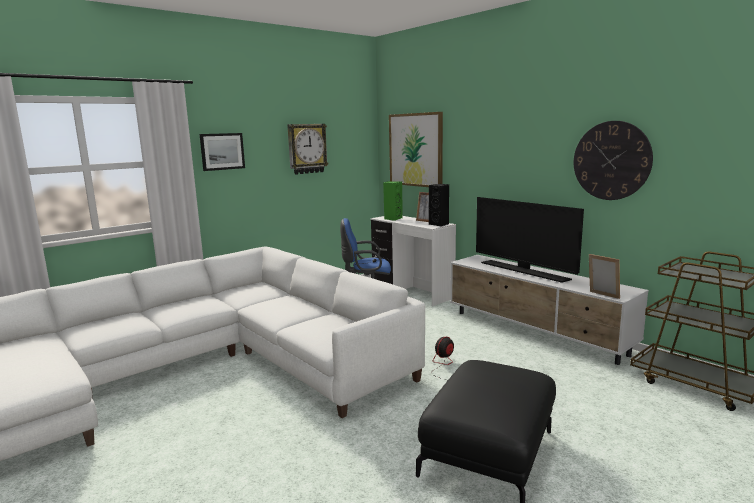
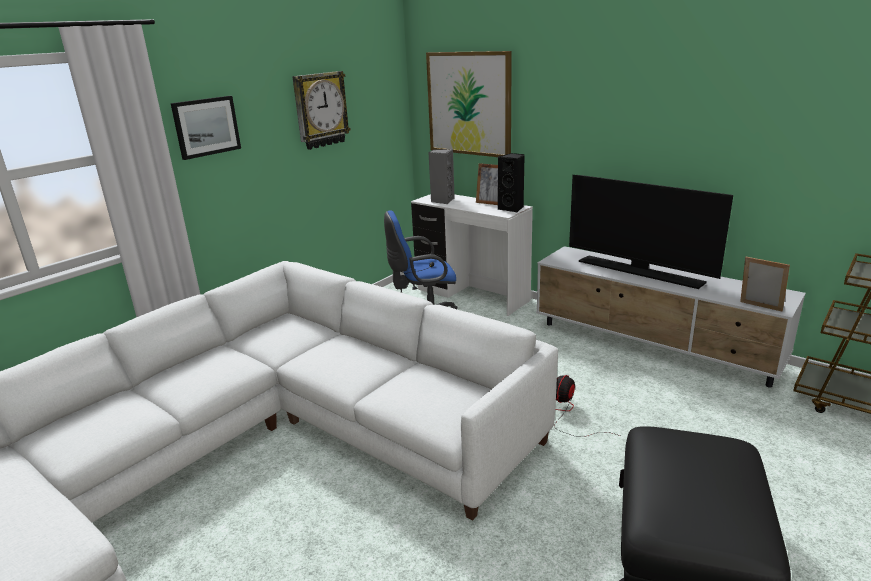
camera: 10 degrees left, 10 degrees up
green speaker [383,181,403,221] -> grey speaker [428,149,455,204]
wall clock [574,121,653,200] -> none

